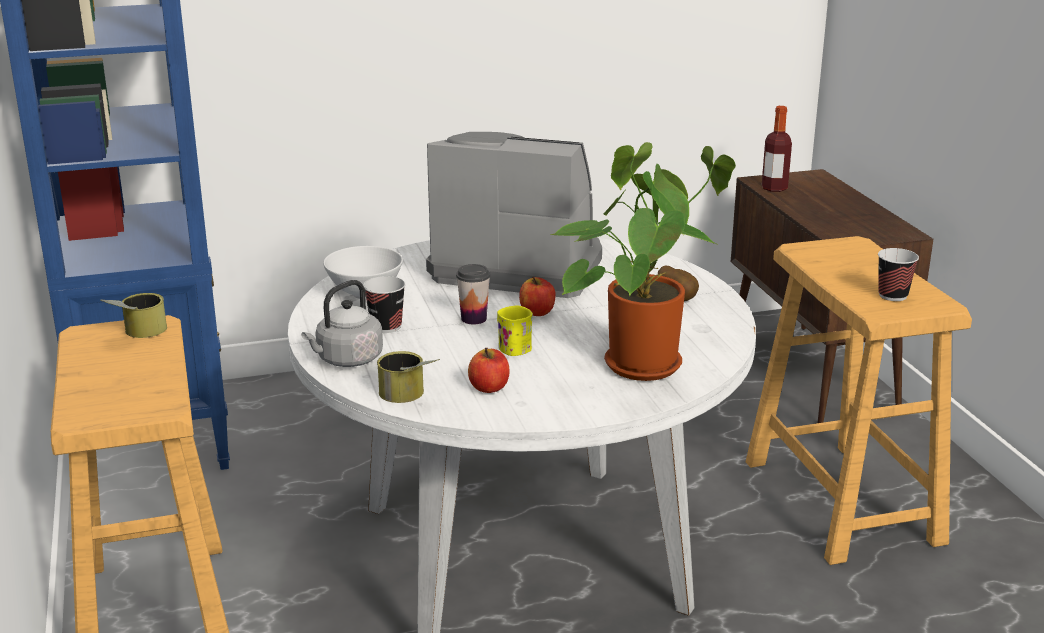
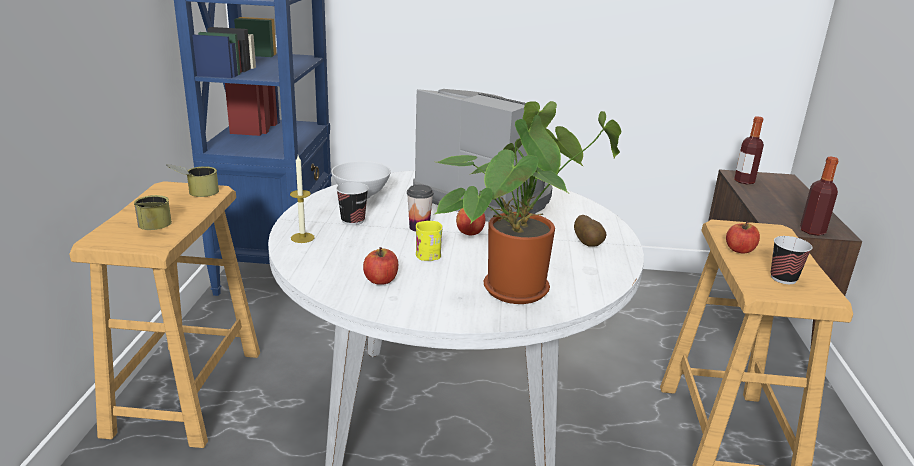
camera: 20 degrees right, 0 degrees up
grey kettle [301,280,383,367] -> candle [290,156,315,243]
can [377,351,440,403] -> can moved to [134,195,172,230]
none -> apple [726,222,760,254]
none -> bottle [800,156,838,236]

